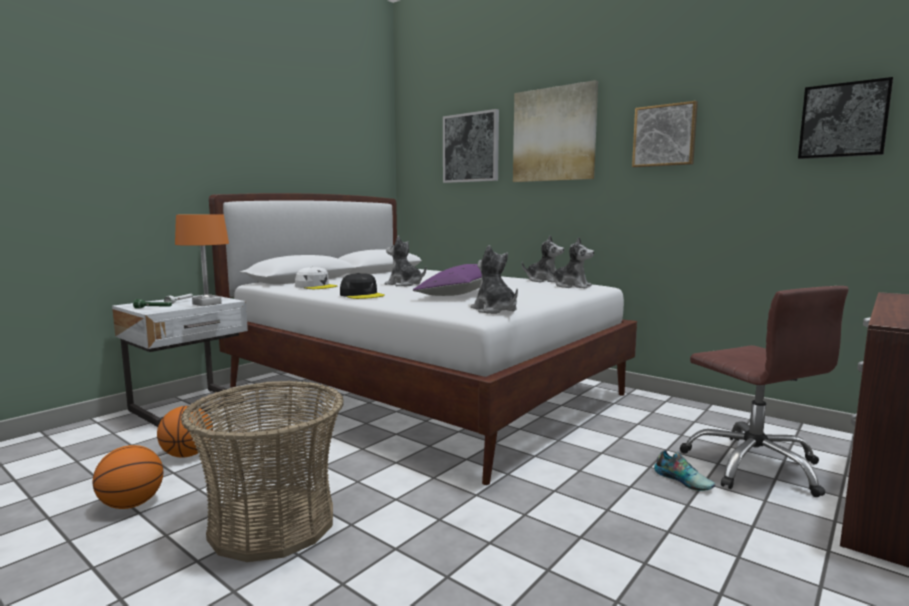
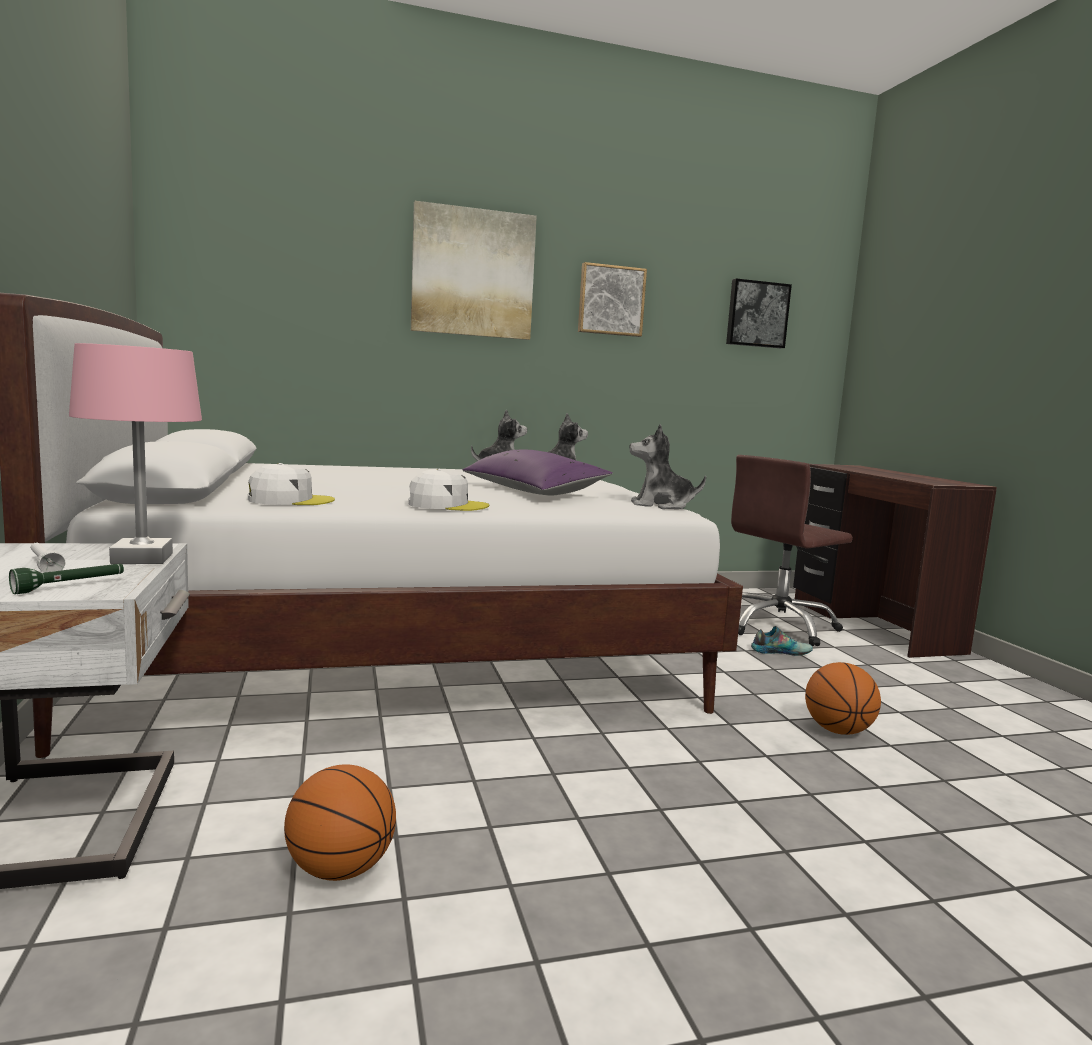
camera: 55 degrees left, 0 degrees up
basketball [93,445,163,509] -> basketball moved to [805,662,881,735]
orange table lamp [175,214,229,306] -> pink table lamp [69,343,202,564]
basket [181,381,343,562] -> none
black cap [340,273,385,299] -> white cap [408,469,489,511]
plush toy [385,236,426,286] -> none
picture [443,109,499,183] -> none
brown office chair [680,286,849,497] -> brown office chair turned 135 degrees clockwise [731,455,853,646]

